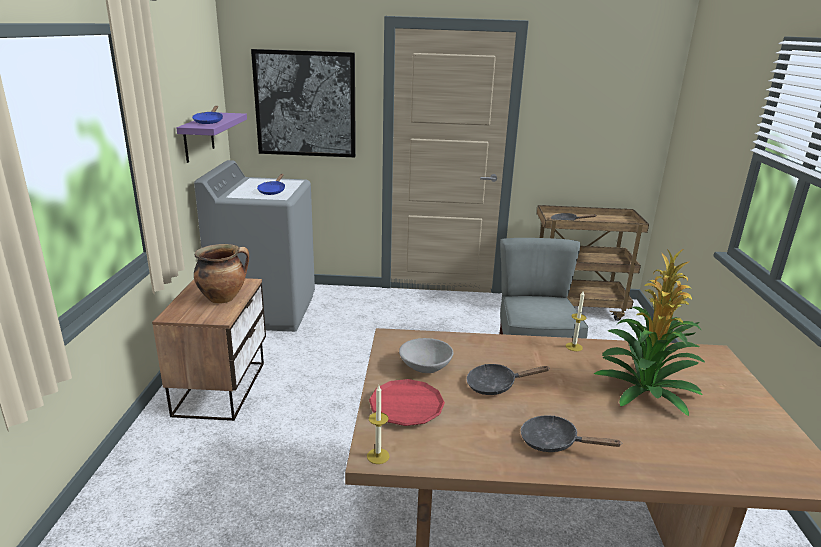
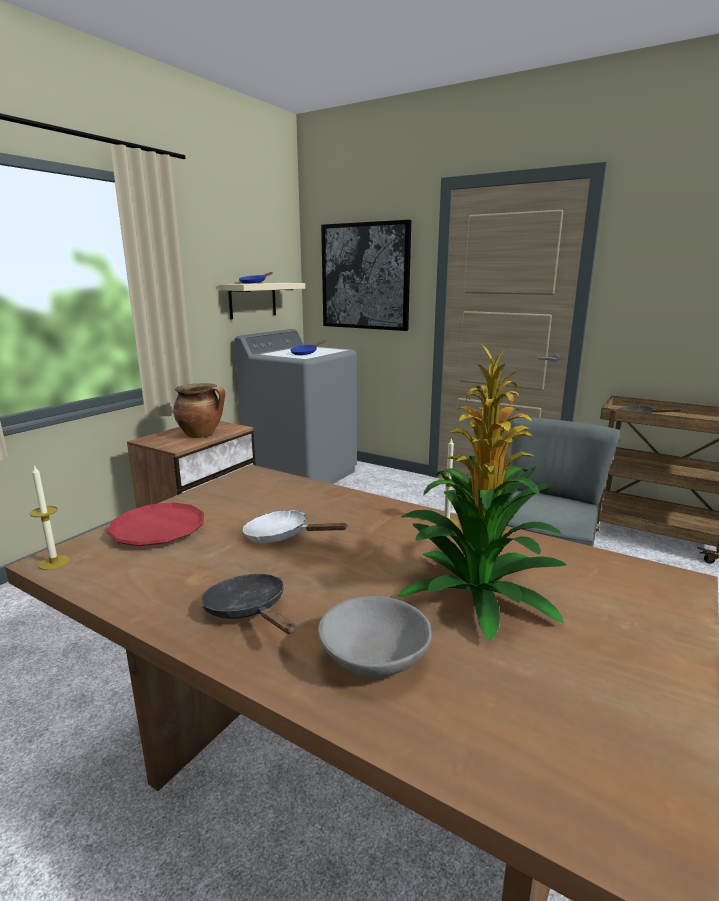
camera: 30 degrees right, 5 degrees down
purple shelf [176,113,247,163] -> beige shelf [218,283,305,319]
grey bowl [399,338,454,373] -> grey bowl moved to [318,596,432,678]
black frying pan [467,364,550,395] -> white frying pan [243,510,348,543]

